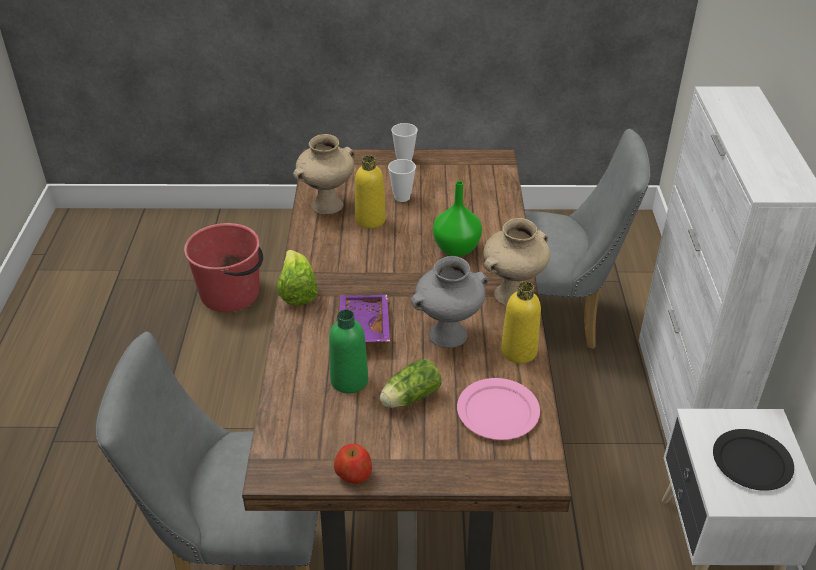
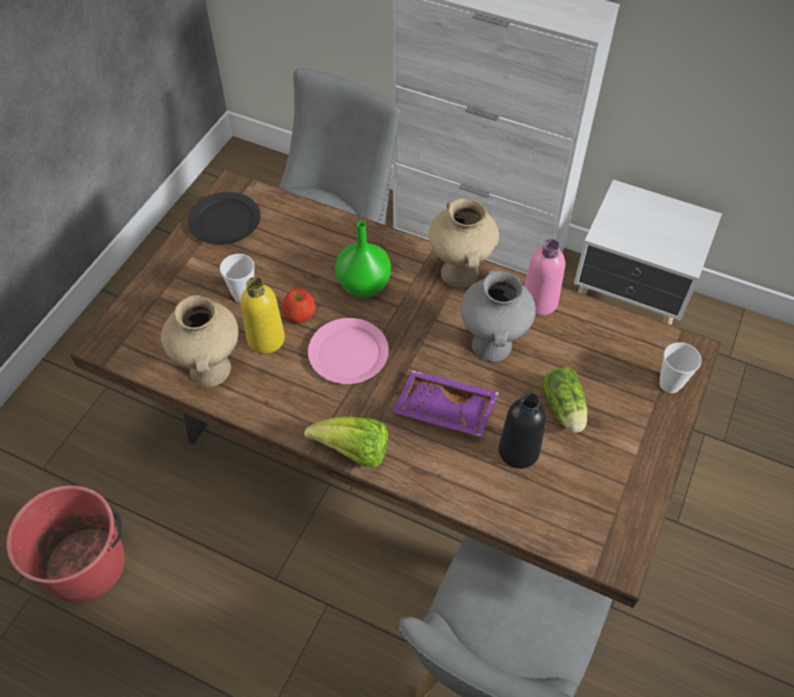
camera: 65 degrees left, 15 degrees up
green bottle [329,309,368,393] -> black bottle [499,393,546,469]
apple [334,443,372,484] -> apple moved to [282,289,316,324]
cup [391,123,418,161] -> cup moved to [660,342,702,393]
pink plate [457,378,540,440] -> pink plate moved to [308,318,389,384]
yellow bottle [501,281,541,364] -> pink bottle [524,239,565,316]
black plate [713,429,794,491] -> black plate moved to [188,192,261,245]

